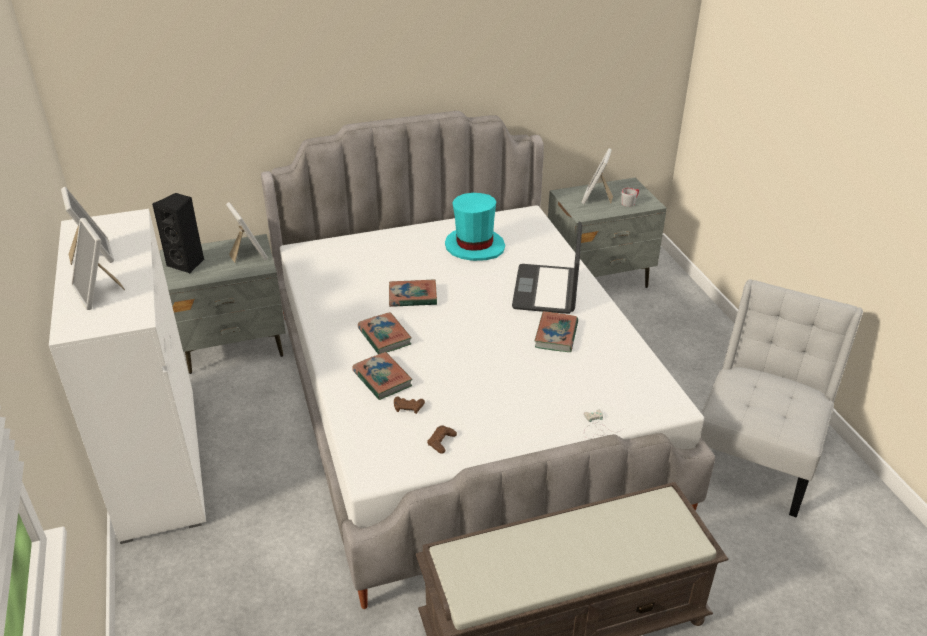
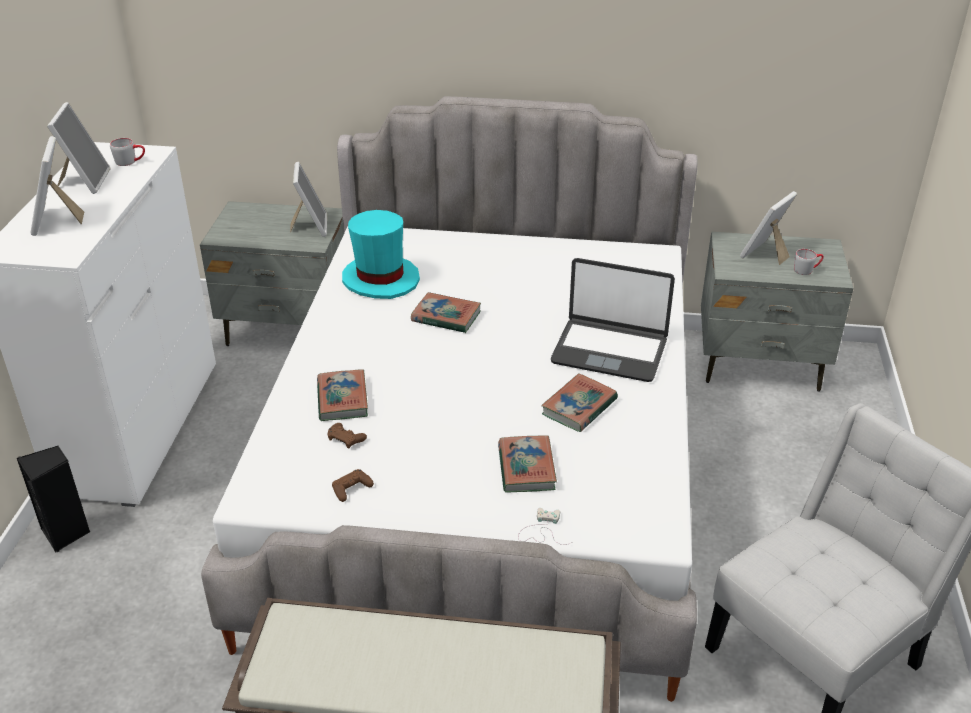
camera: 25 degrees right, 0 degrees up
black speaker [152,193,204,274] -> black speaker moved to [17,446,90,553]
book [358,312,412,354] -> book moved to [498,435,557,493]
turquoise hat [445,193,505,261] -> turquoise hat moved to [342,210,420,299]
laptop [512,222,582,314] -> laptop turned 105 degrees counterclockwise [551,258,675,382]
none -> grey mug [110,138,145,166]

